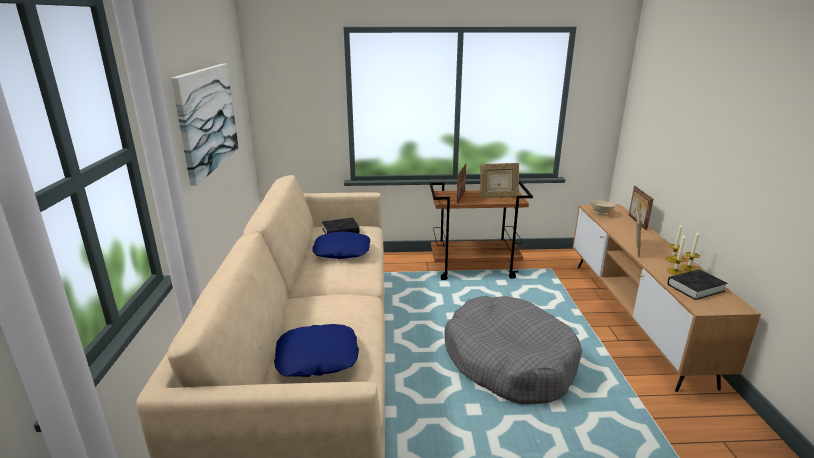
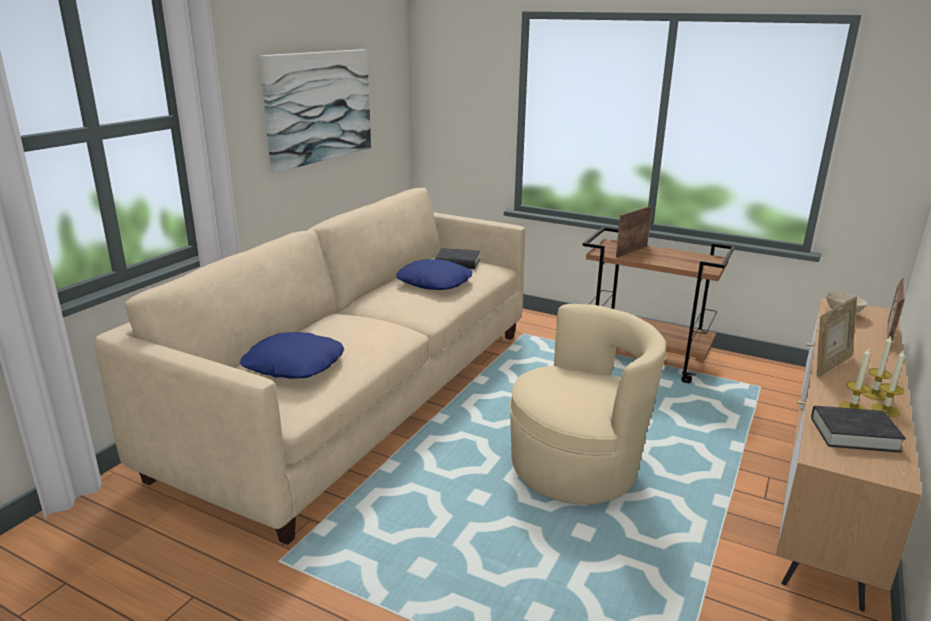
camera: 30 degrees right, 0 degrees up
grey dog bed [444,296,582,404] -> beige armchair [510,304,666,505]
picture frame [480,163,519,198] -> none

